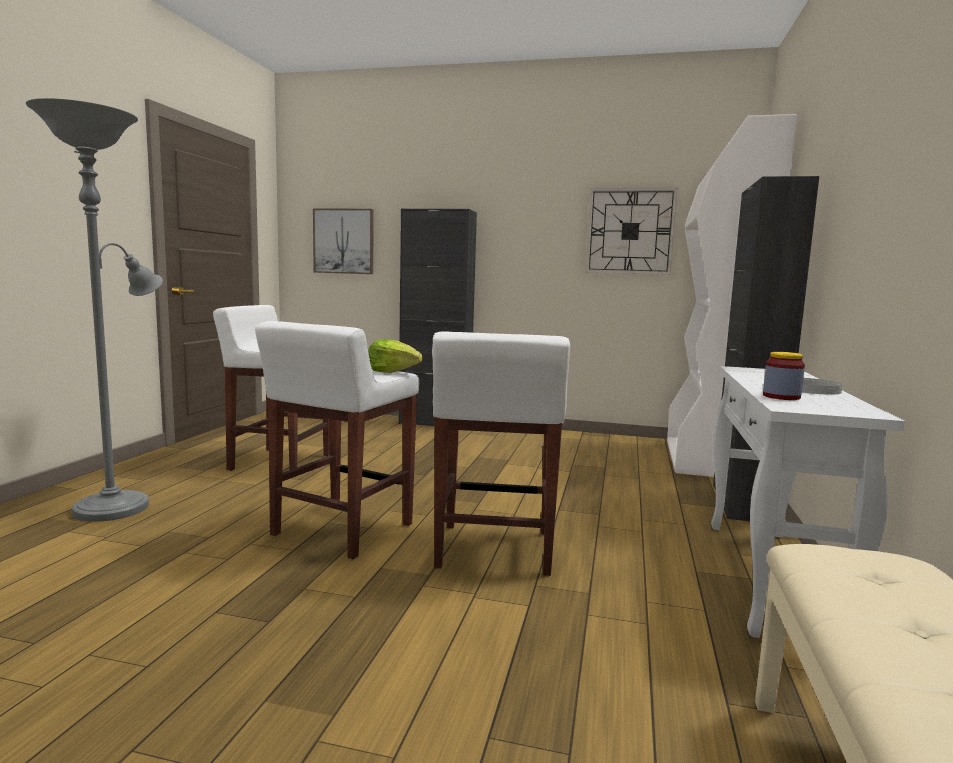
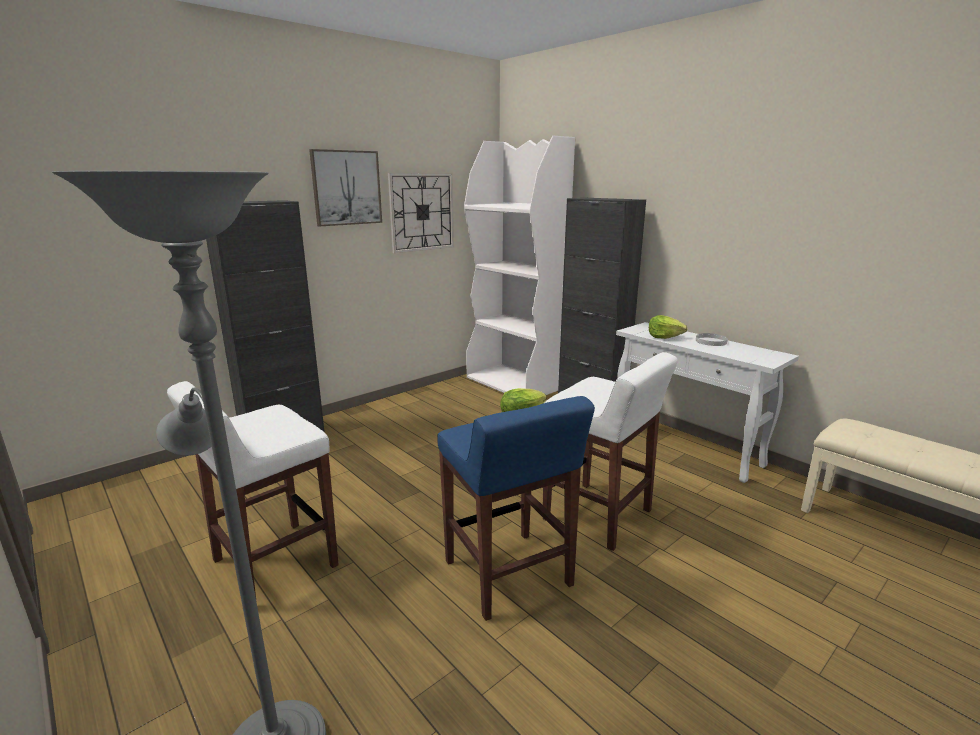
camera: 55 degrees left, 10 degrees up
white stool [255,321,419,559] -> blue stool [437,396,595,621]
picture [313,208,374,274] -> picture moved to [309,149,382,226]
jar [763,352,805,400] -> none
none -> lettuce [649,315,687,339]

